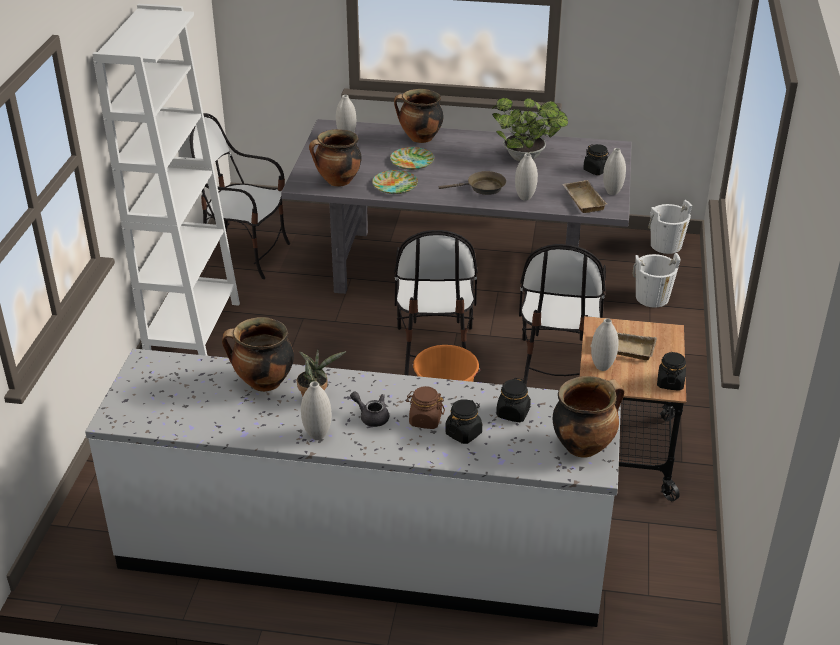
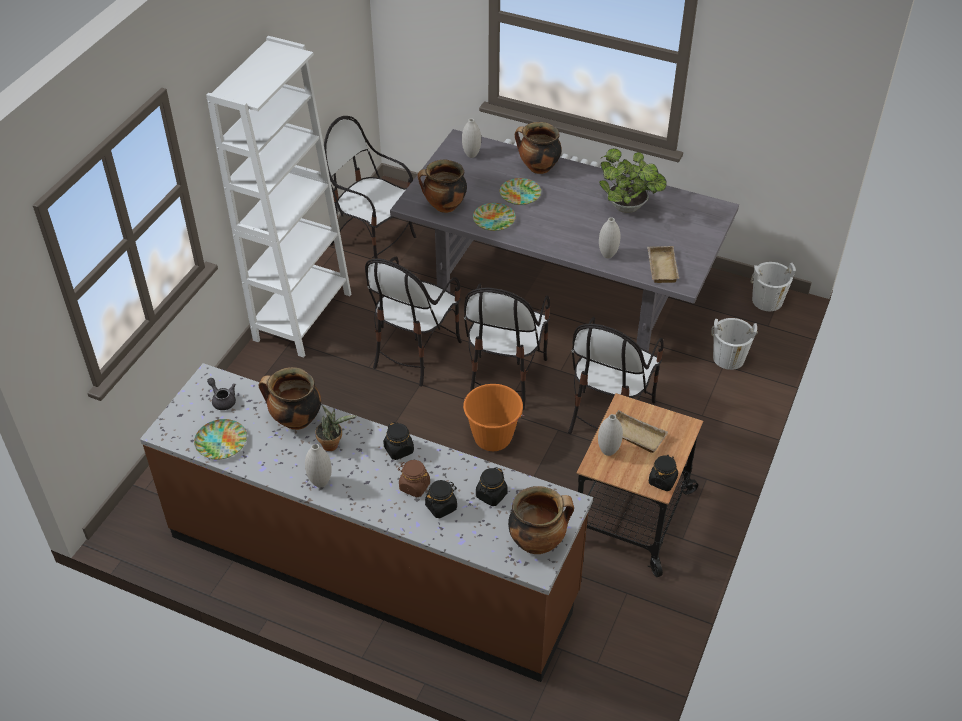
camera: 15 degrees right, 10 degrees up
white counter [85,349,621,627] -> brown counter [140,363,593,682]
grey teapot [350,391,389,427] -> grey teapot moved to [207,378,236,410]
brown frying pan [439,171,506,195] -> none
black jar [583,144,609,175] -> black jar moved to [383,422,414,460]
white vase [603,148,626,195] -> none
none -> plate [194,419,247,460]
none -> chair [365,257,462,387]

